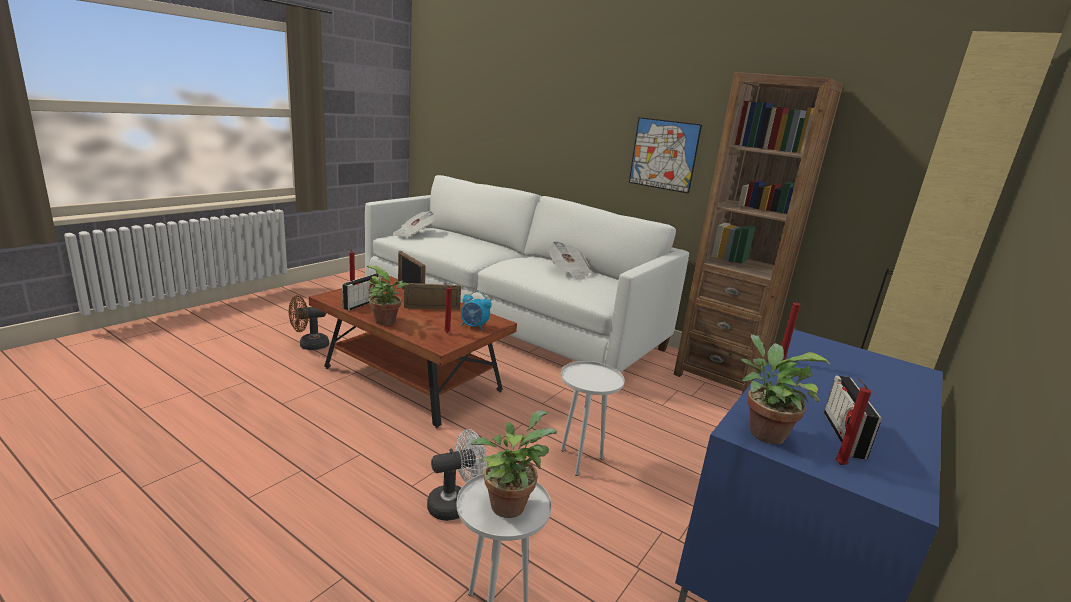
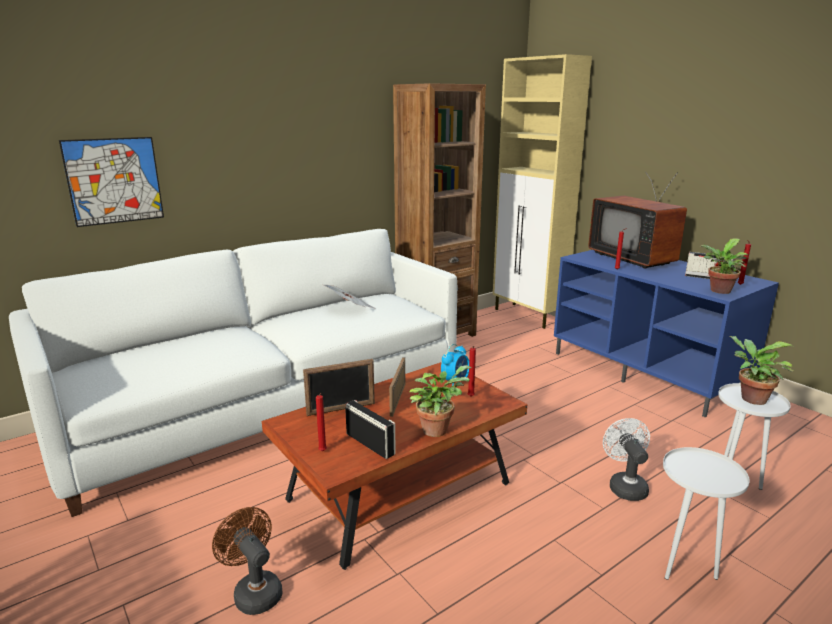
camera: 70 degrees left, 0 degrees up
brown fan [289,295,329,350] -> brown fan turned 150 degrees clockwise [212,507,283,615]
newspaper [393,211,435,237] -> none
white side table [561,361,625,476] -> white side table moved to [663,447,750,580]
picture [629,117,702,194] -> picture moved to [59,137,164,227]
none -> television [588,171,687,269]

